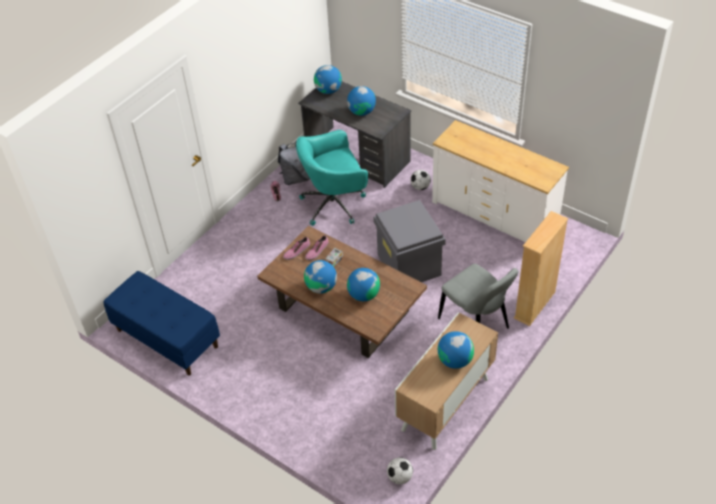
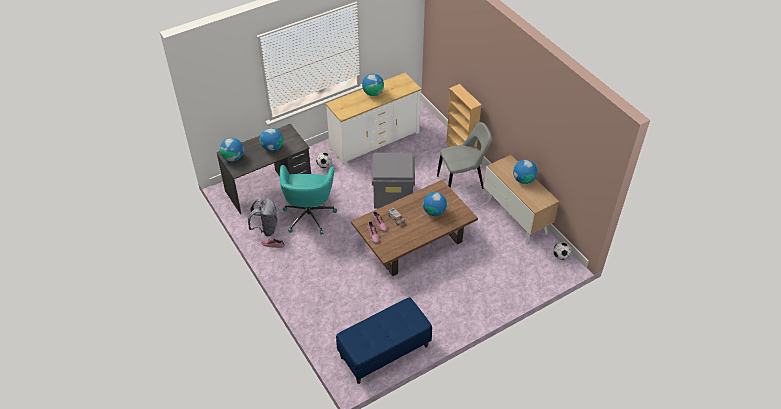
camera: 70 degrees left, 0 degrees up
globe [304,260,337,294] -> globe moved to [362,74,384,96]

